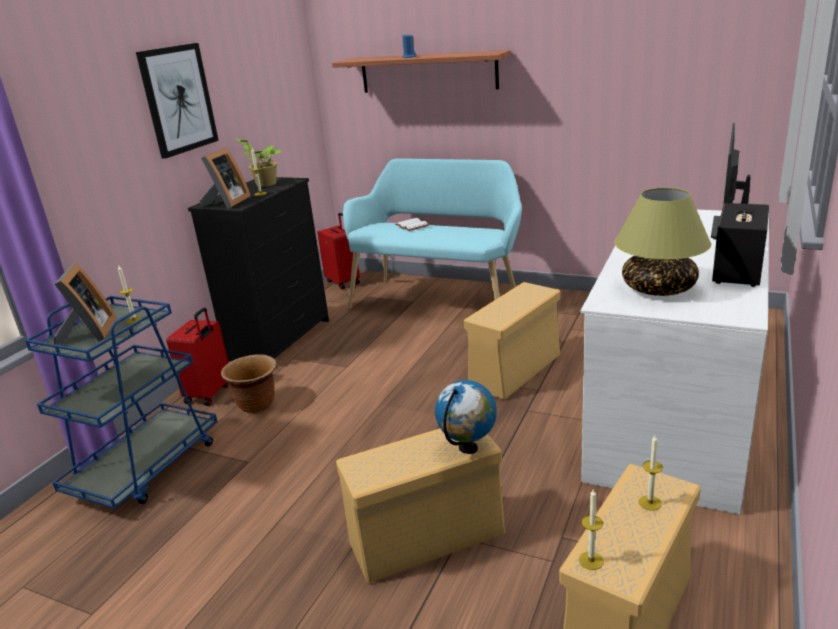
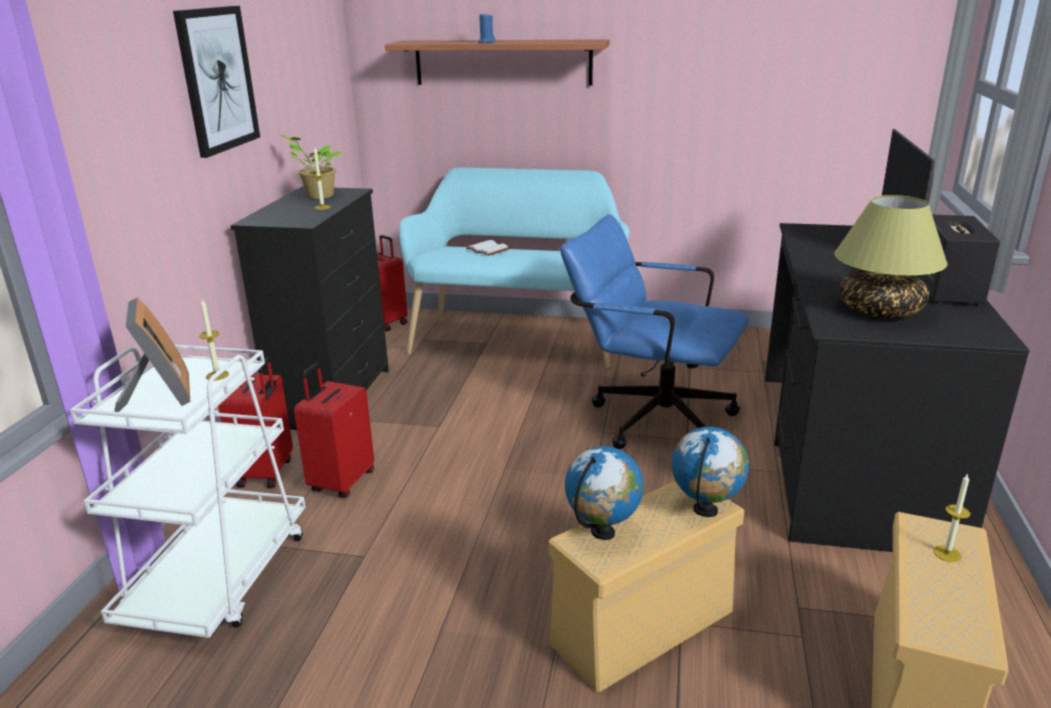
camera: 15 degrees left, 0 degrees up
blue cart [25,296,218,509] -> white cart [70,344,306,638]
picture frame [200,148,251,209] -> none
brown planter [221,354,276,413] -> red suitcase [294,363,374,498]
beige storage box [464,282,561,400] -> blue office chair [560,214,749,450]
candle [579,488,604,570] -> none
white desk [580,210,769,515] -> black desk [765,223,1030,552]
none -> globe [565,446,644,540]

